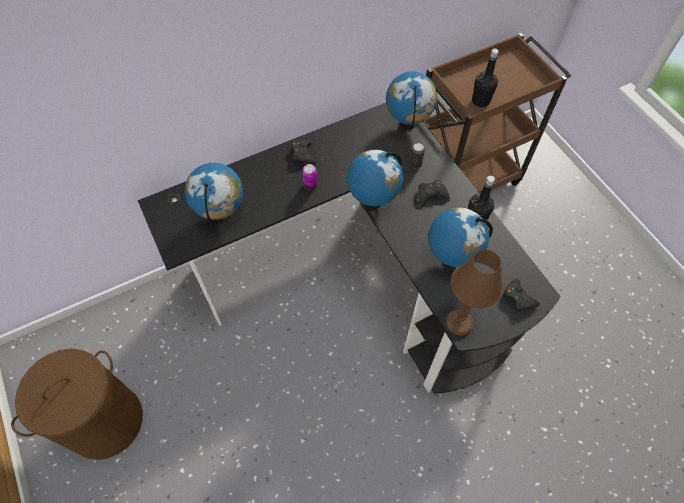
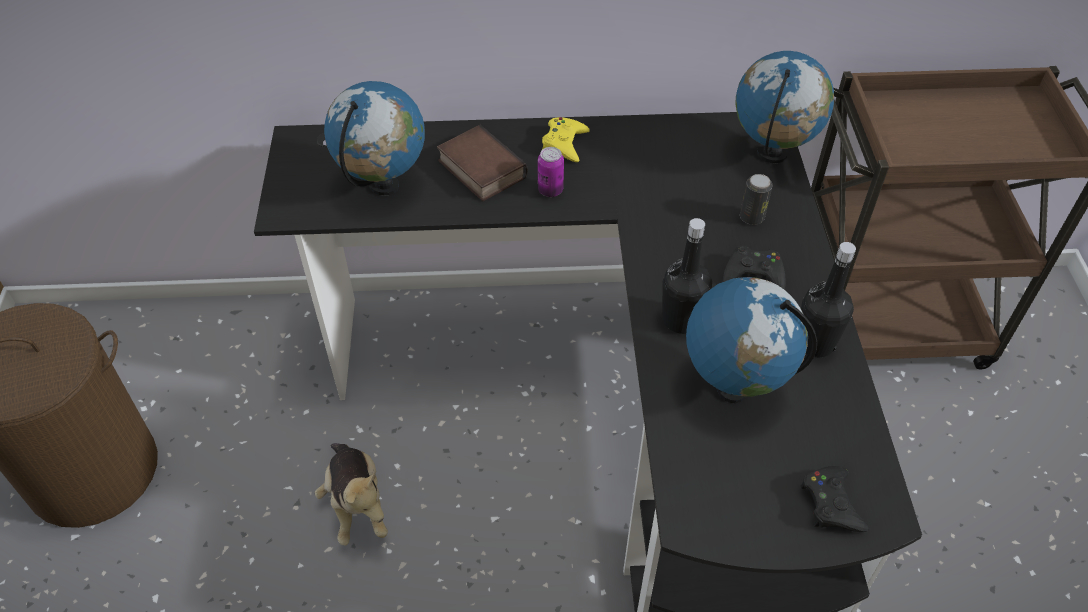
camera: 25 degrees right, 10 degrees down
black game controller [290,140,316,164] -> yellow game controller [542,117,590,162]
globe [347,150,403,209] -> none
brown table lamp [446,249,503,336] -> none
black bottle [472,49,499,107] -> black bottle moved to [662,218,712,334]
none -> plush toy [315,443,388,546]
none -> book [437,125,528,201]

